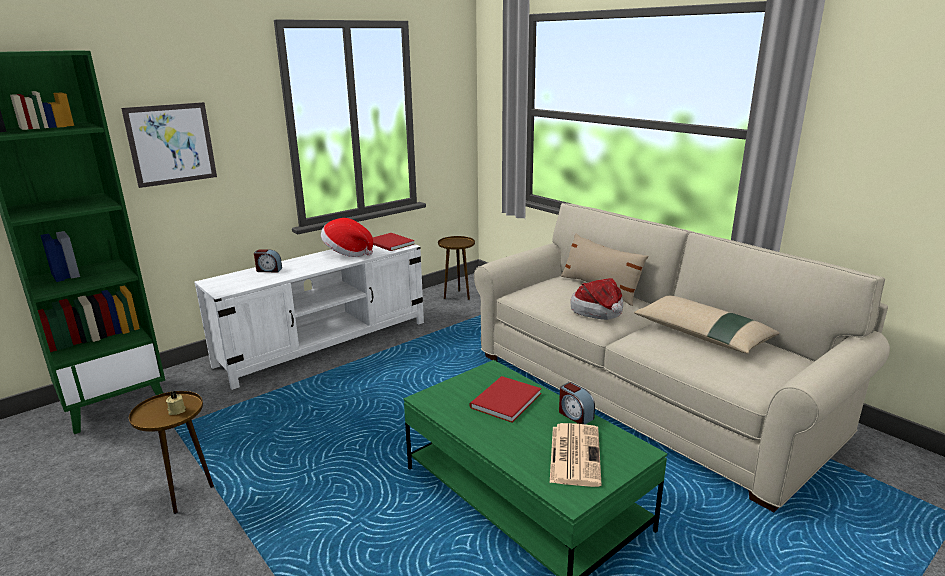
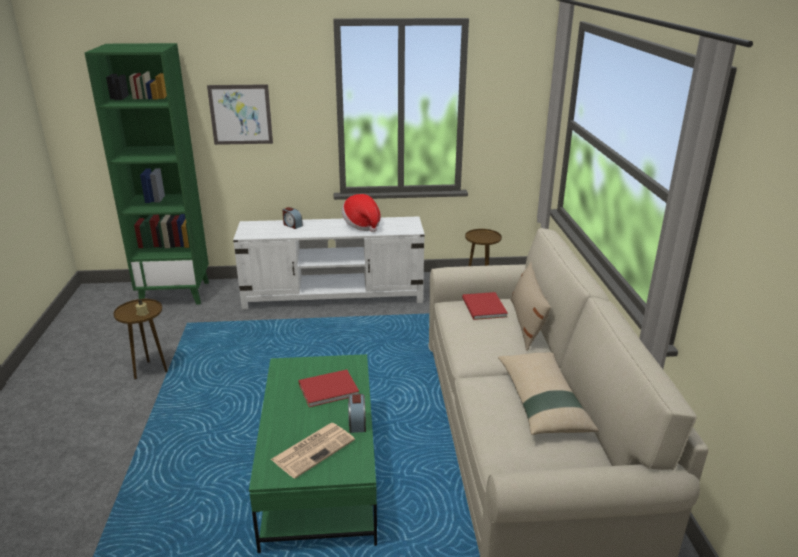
camera: 35 degrees right, 5 degrees up
red book [373,233,415,251] -> red book moved to [462,292,508,320]
hat [571,278,623,320] -> none

